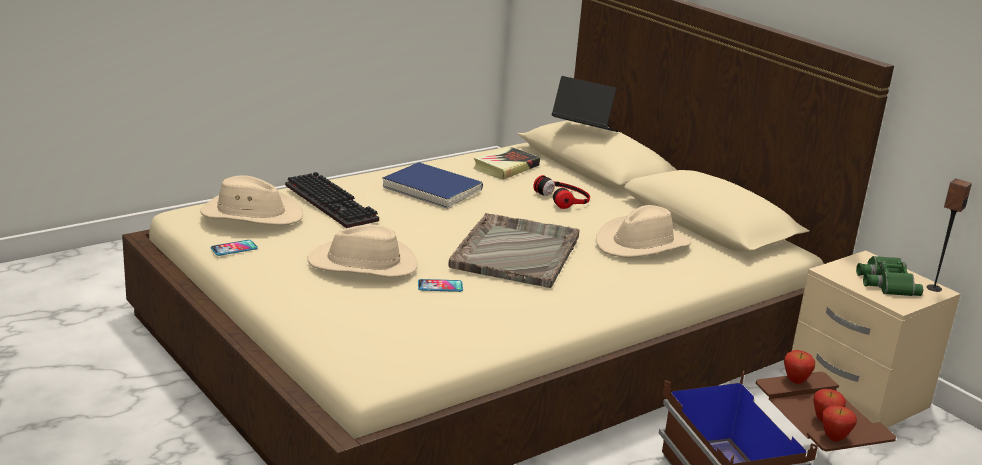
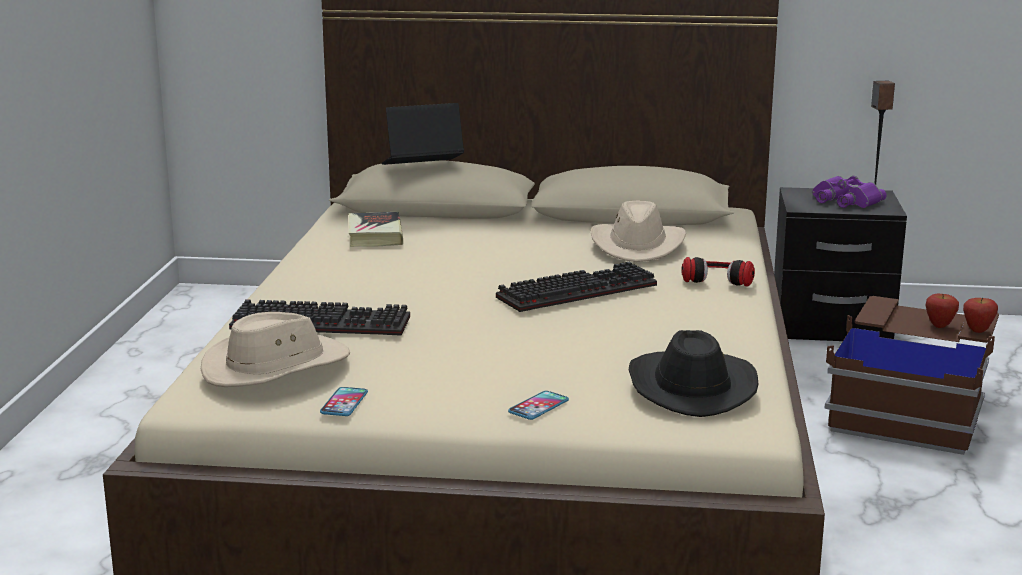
camera: 45 degrees left, 5 degrees down
beige hat [307,225,418,277] -> none
blue book [382,162,483,209] -> none
phone [418,279,463,292] -> phone moved to [508,391,569,420]
grey tray [448,213,580,288] -> keyboard [496,261,657,312]
headphones [534,175,590,209] -> headphones moved to [681,257,755,287]
apple [784,350,815,384] -> none
beige nightstand [792,251,960,428] -> black nightstand [774,187,907,341]
green binoculars [856,256,923,296] -> purple binoculars [813,176,887,208]
none -> black hat [629,330,758,417]

